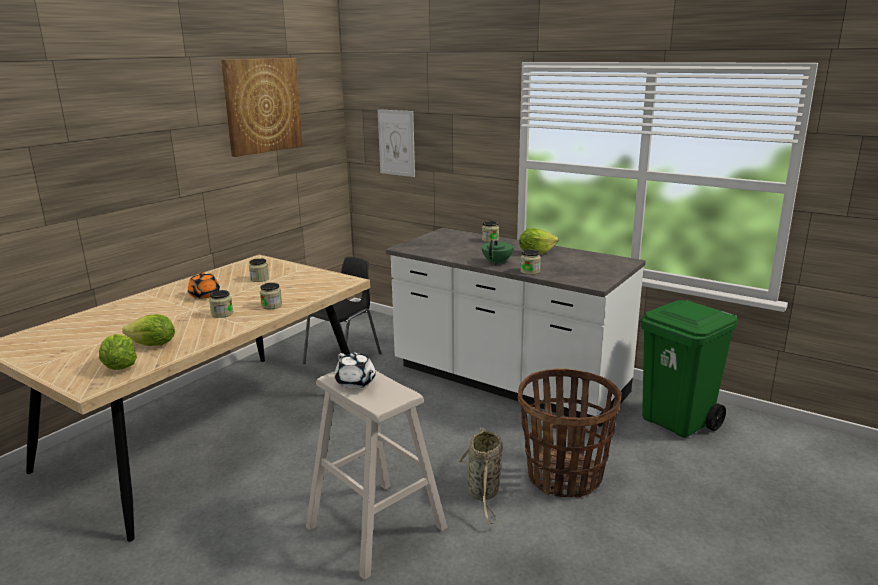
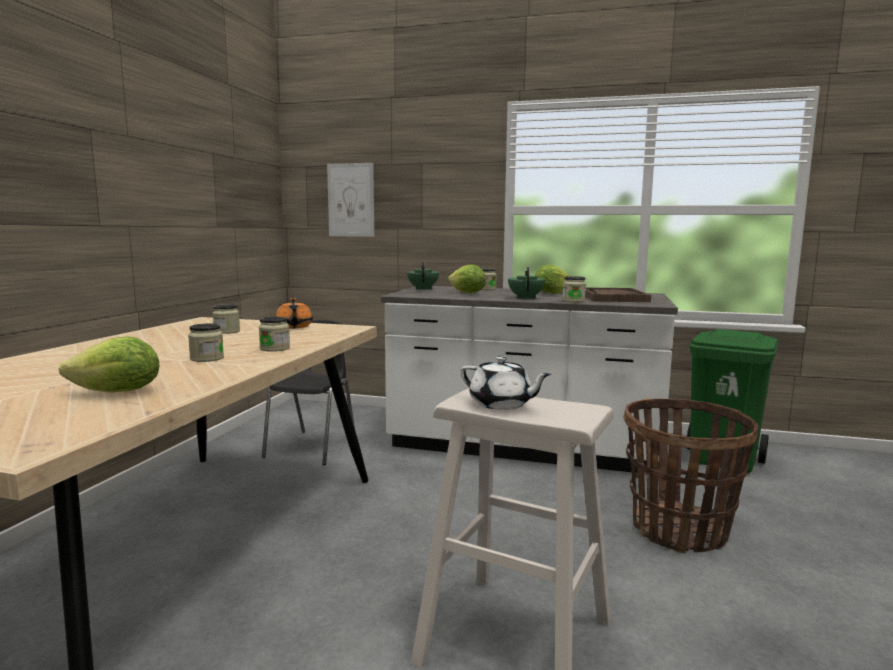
camera: 20 degrees left, 10 degrees down
lettuce [99,334,137,370] -> lettuce moved to [448,265,486,293]
orange teapot [188,272,220,299] -> orange teapot moved to [275,298,313,328]
picture [221,58,303,157] -> none
basket [457,427,503,524] -> none
none -> green teapot [407,261,439,290]
none -> brown tray [586,287,651,302]

